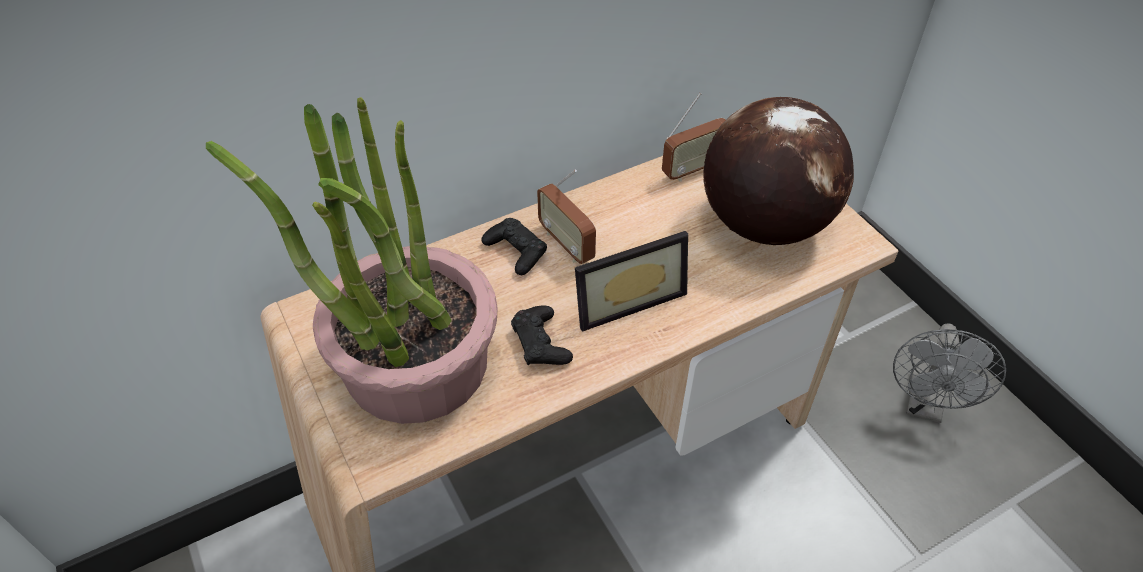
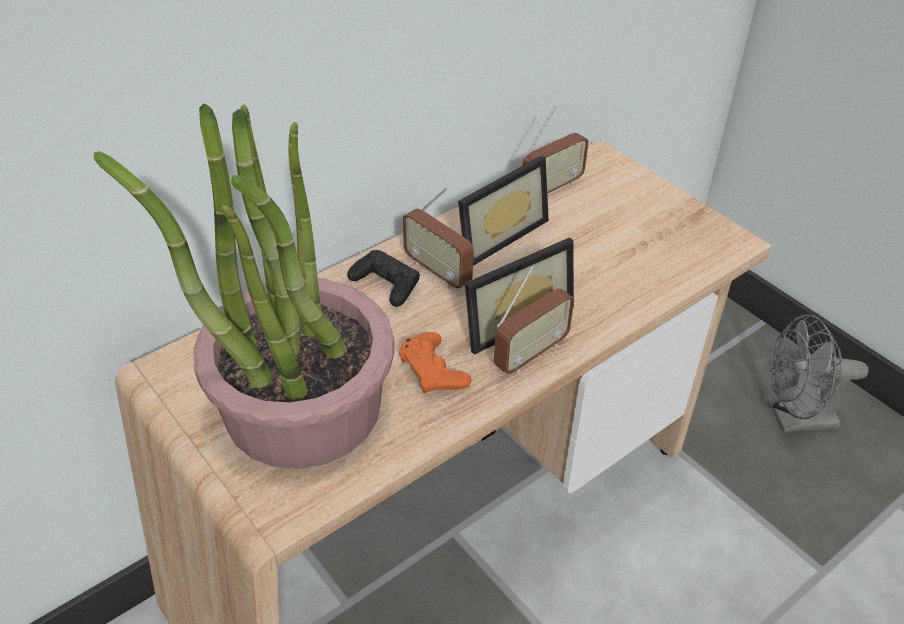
camera: 10 degrees left, 5 degrees down
black game controller [511,305,573,365] -> orange game controller [399,332,472,394]
globe [703,97,854,245] -> none
grey fan [893,324,1006,423] -> grey fan turned 75 degrees clockwise [769,314,869,432]
none -> picture frame [458,155,549,266]
none -> radio [494,265,574,374]

